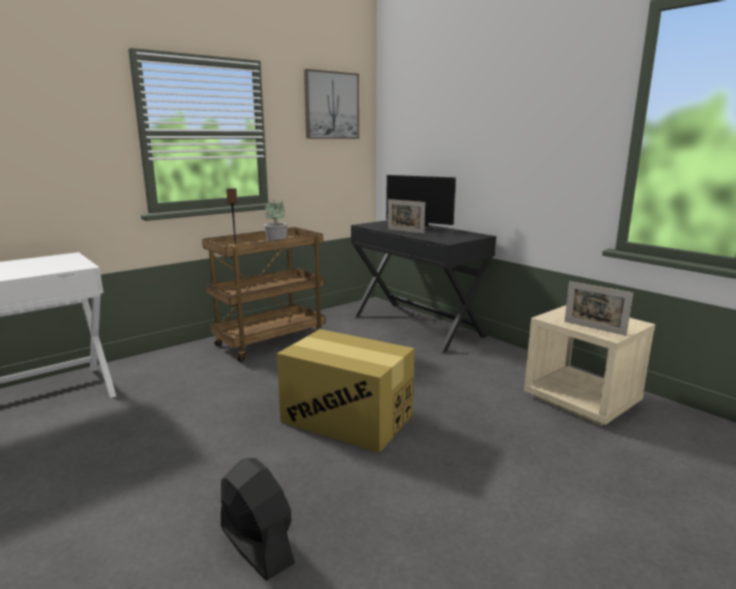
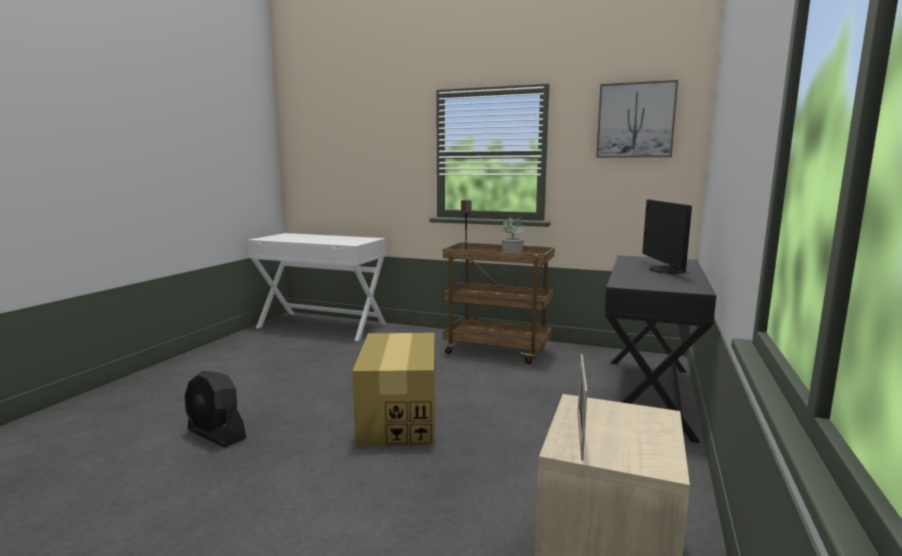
camera: 60 degrees right, 5 degrees down
black fan [221,458,295,580] -> black fan turned 105 degrees clockwise [185,371,246,448]
picture frame [388,199,425,234] -> none

